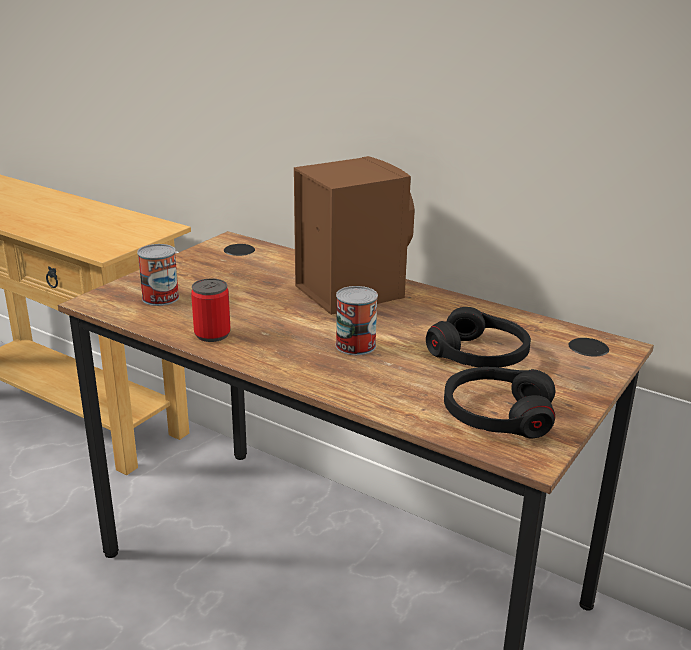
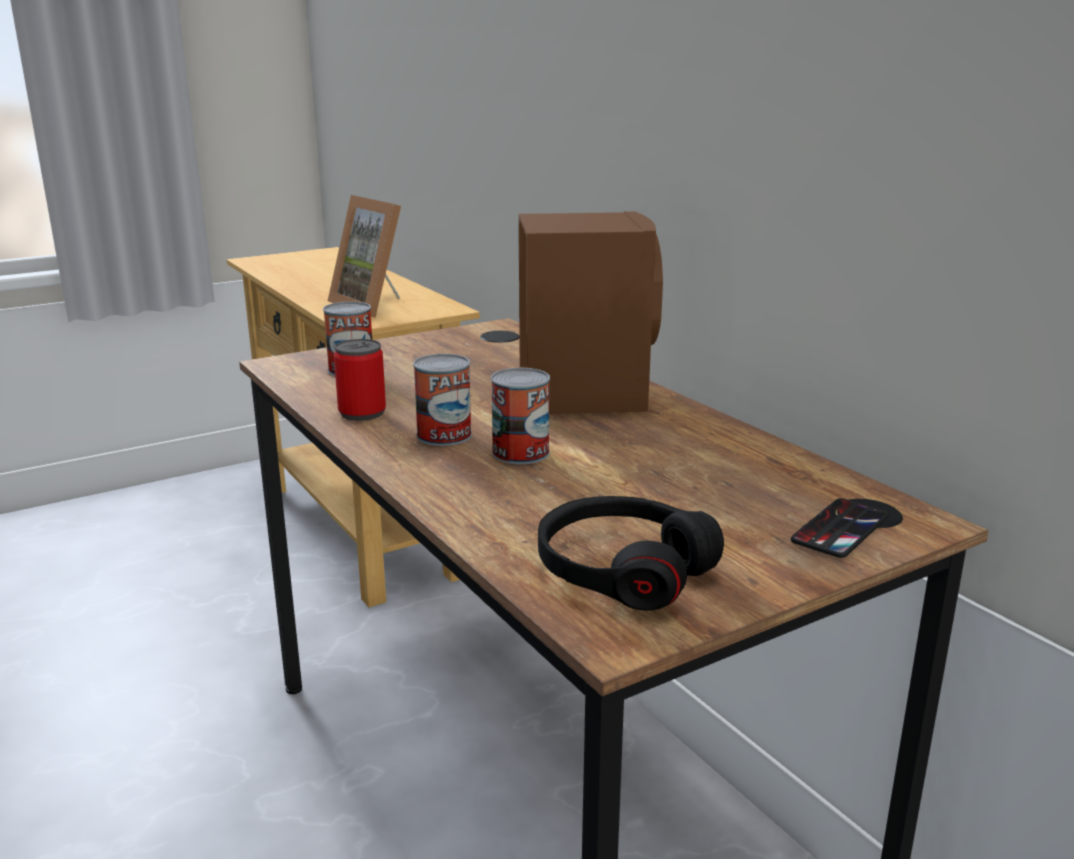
camera: 25 degrees right, 5 degrees down
black headphones [426,307,531,367] -> none
none -> picture frame [328,195,401,318]
none -> can [413,354,472,446]
none -> phone [791,498,889,558]

